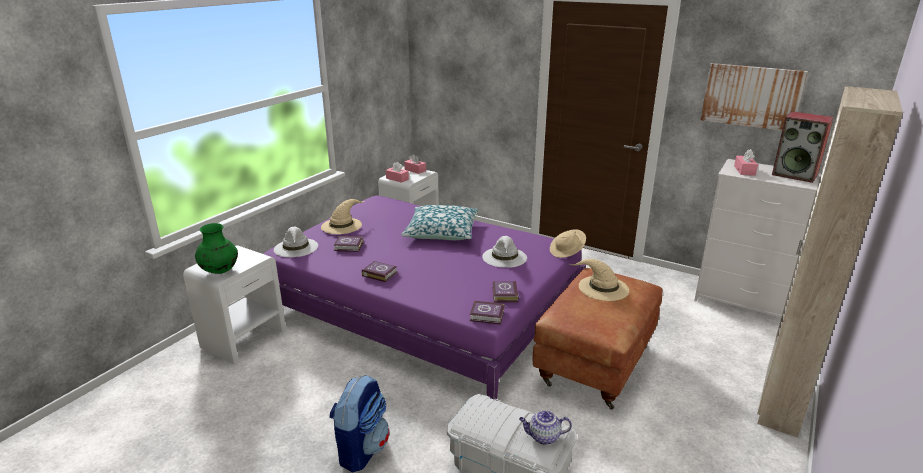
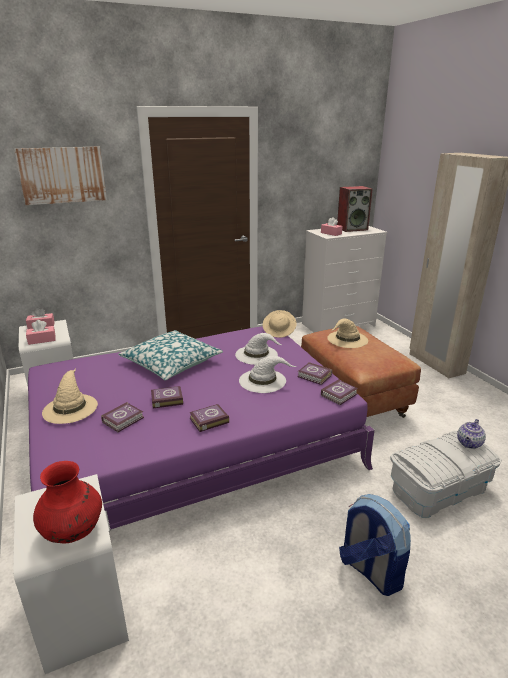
camera: 55 degrees left, 0 degrees up
green vase [195,223,238,274] -> red vase [33,461,102,543]
white hat [274,227,318,257] -> white hat moved to [239,356,297,393]
picture [701,63,808,131] -> picture moved to [14,146,107,205]
none -> book [151,386,183,408]

